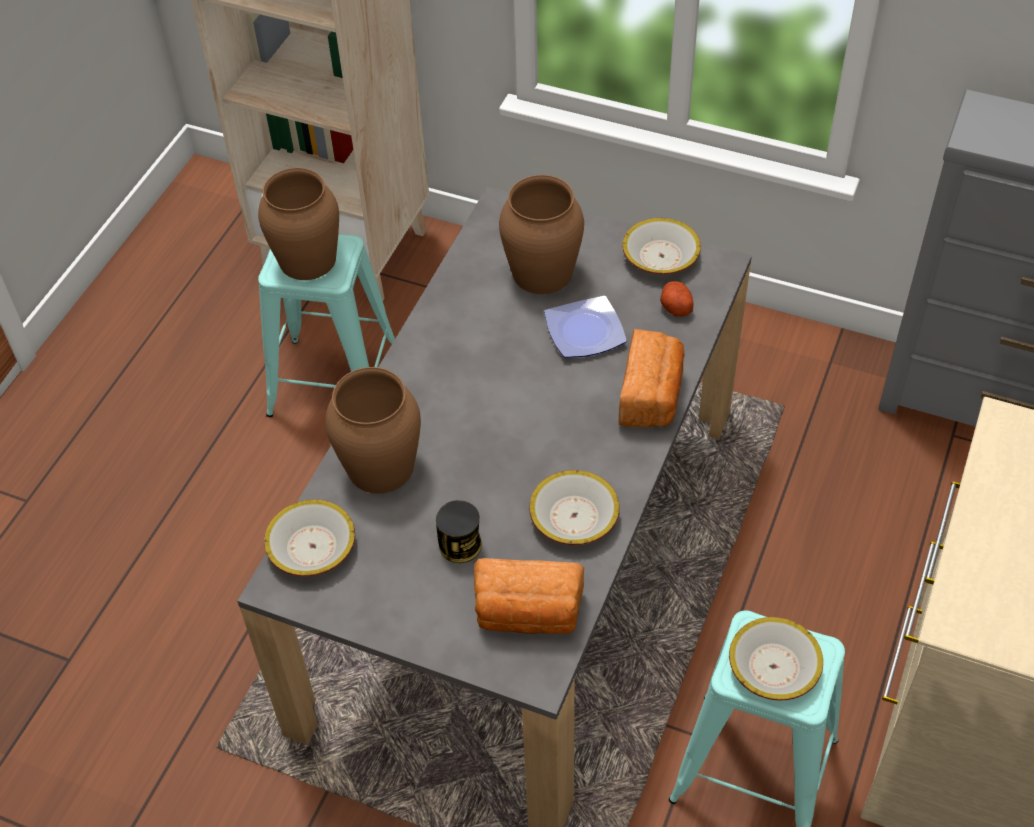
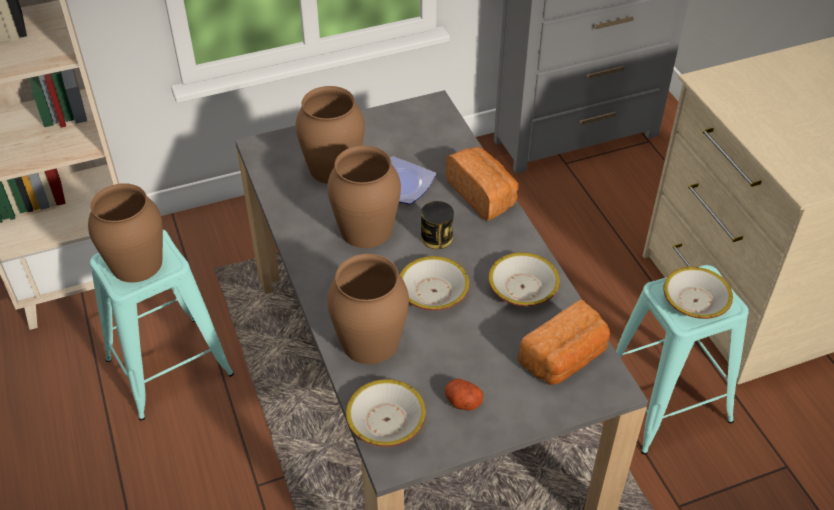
camera: 45 degrees left, 5 degrees down
can [436,500,482,563] -> can moved to [421,201,454,249]
bowl [622,218,701,275] -> bowl moved to [400,256,470,310]
potato [660,281,694,316] -> potato moved to [445,379,483,411]
none -> brown vase [327,145,401,248]

